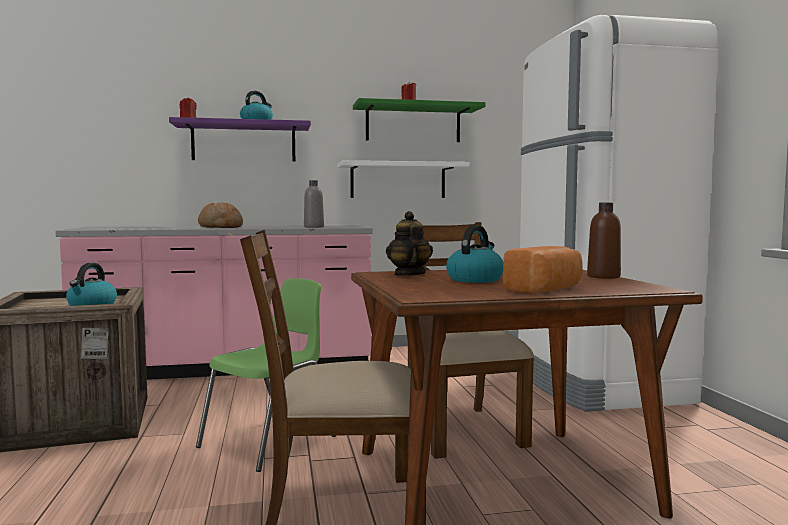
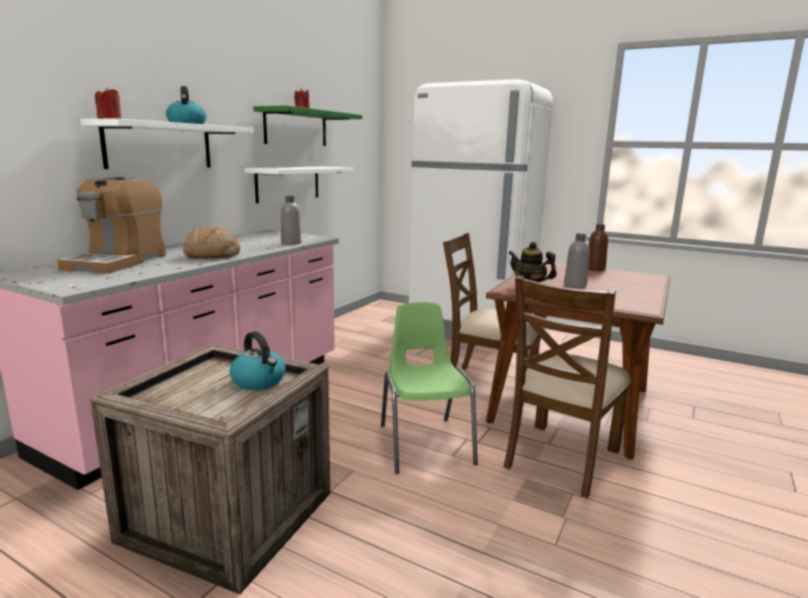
camera: 50 degrees left, 10 degrees up
purple shelf [169,117,311,161] -> white shelf [80,118,254,169]
kettle [446,225,503,283] -> grey bottle [564,234,590,287]
bread [503,246,583,294] -> none
none -> coffee machine [57,176,166,274]

